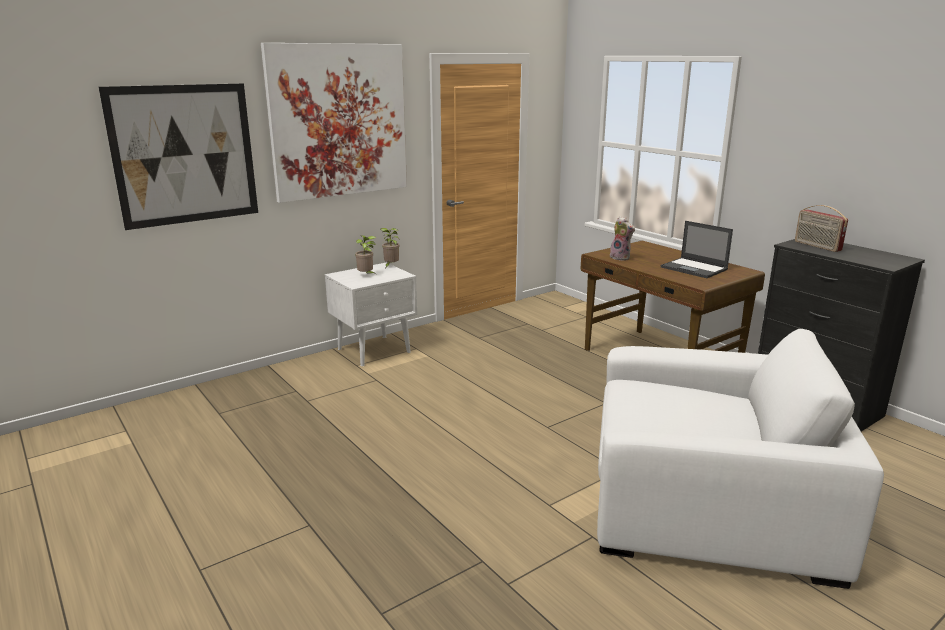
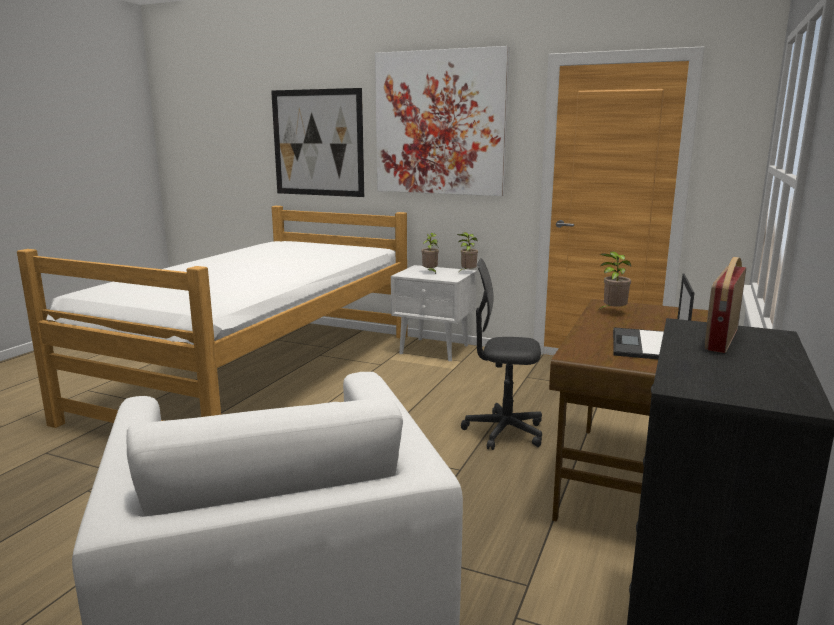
camera: 60 degrees right, 5 degrees down
plush toy [610,216,635,261] -> potted plant [600,251,631,309]
none -> bed [17,206,407,428]
none -> grey office chair [461,258,542,450]

